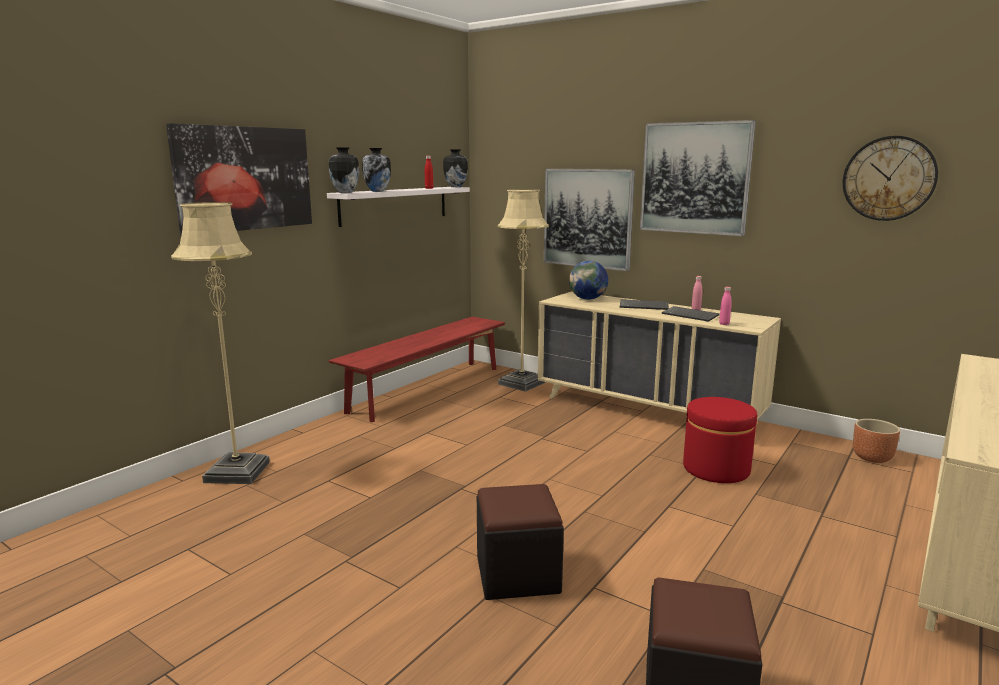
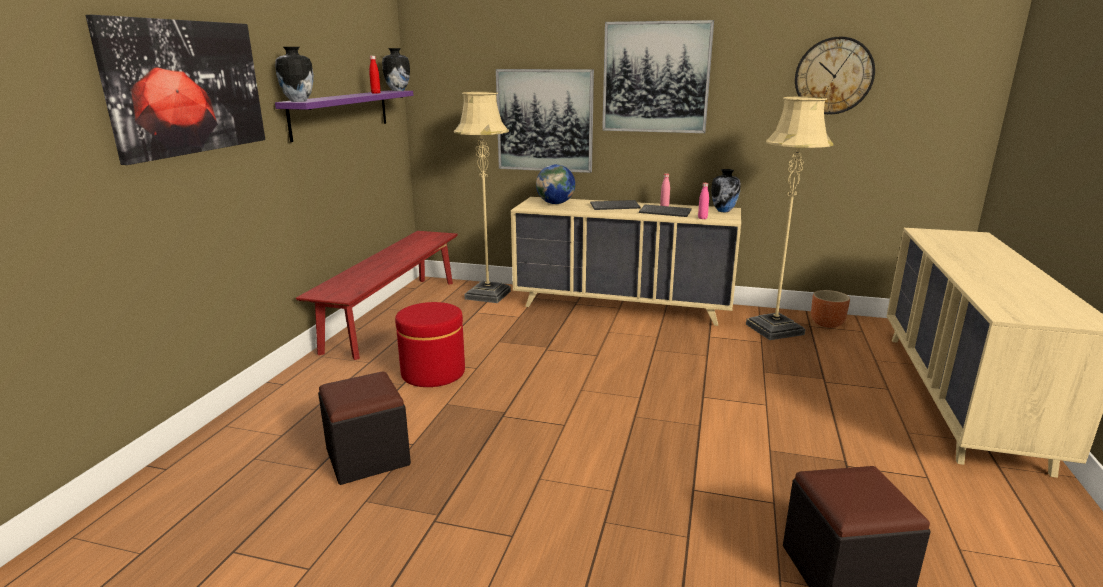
camera: 20 degrees left, 5 degrees up
beige floor lamp [171,202,270,484] -> beige floor lamp moved to [746,97,834,340]
white shelf [327,187,470,227] -> purple shelf [275,90,414,142]
vase [362,148,391,192] -> vase moved to [711,169,741,212]
black ottoman [477,484,564,600] -> black ottoman moved to [318,372,411,485]
red ottoman [683,397,757,483] -> red ottoman moved to [395,302,465,387]

